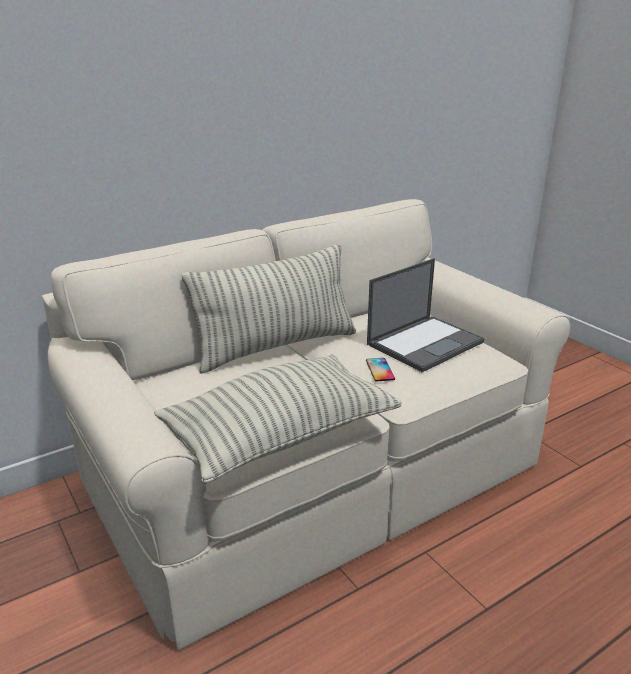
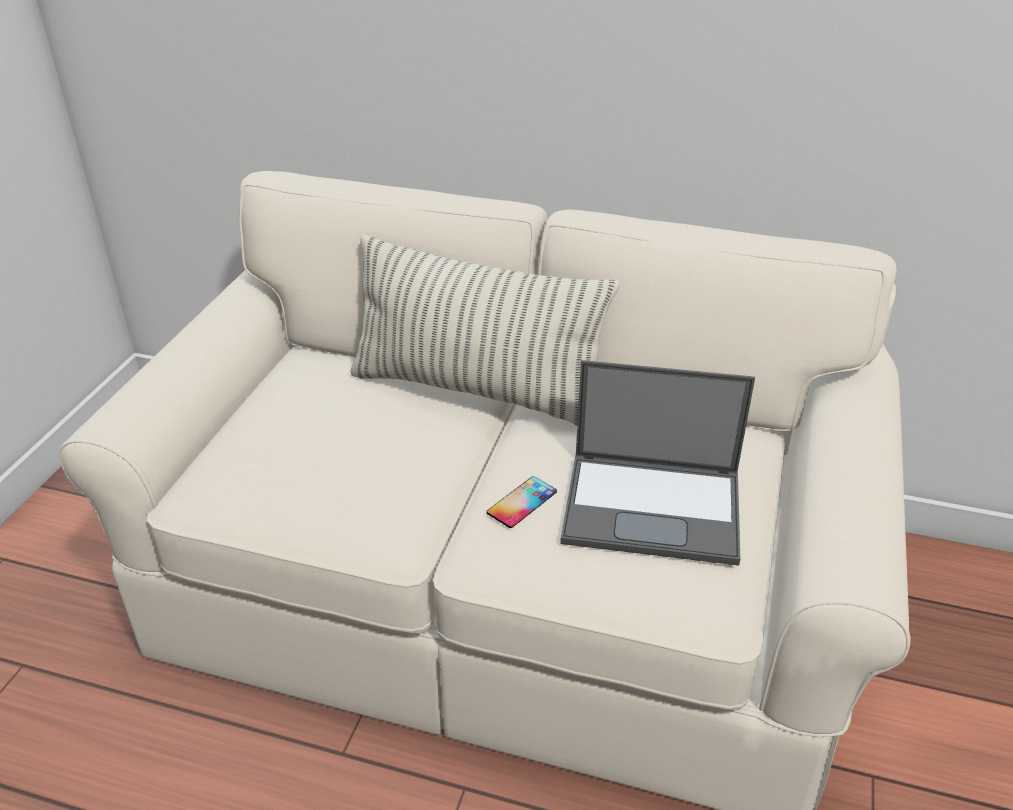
camera: 50 degrees right, 10 degrees up
pillow [154,354,401,484] -> none

